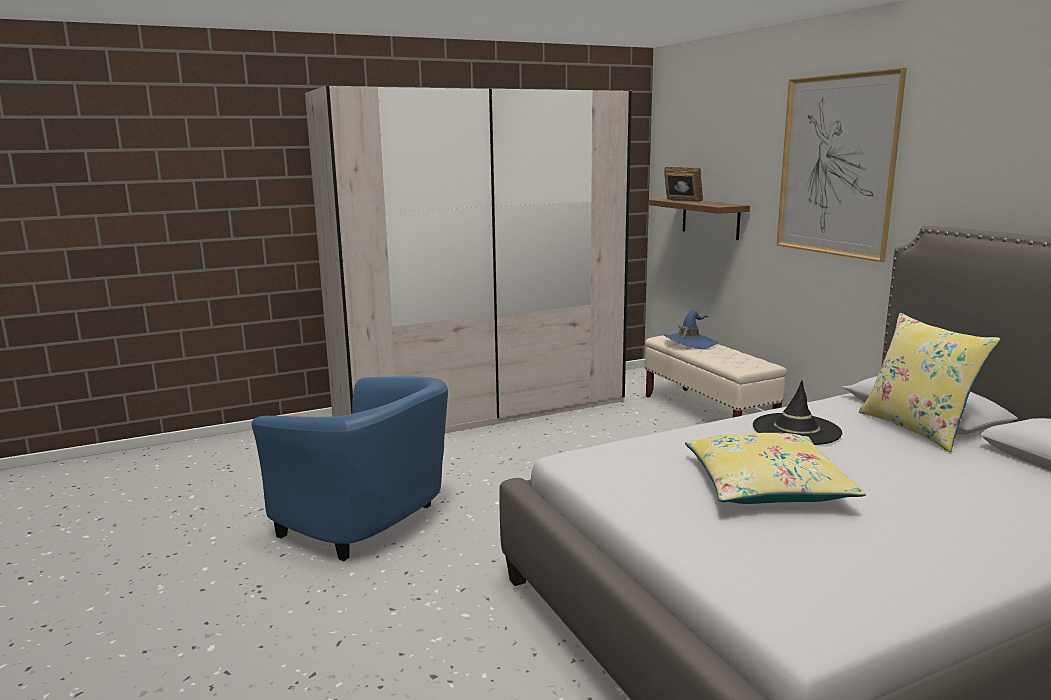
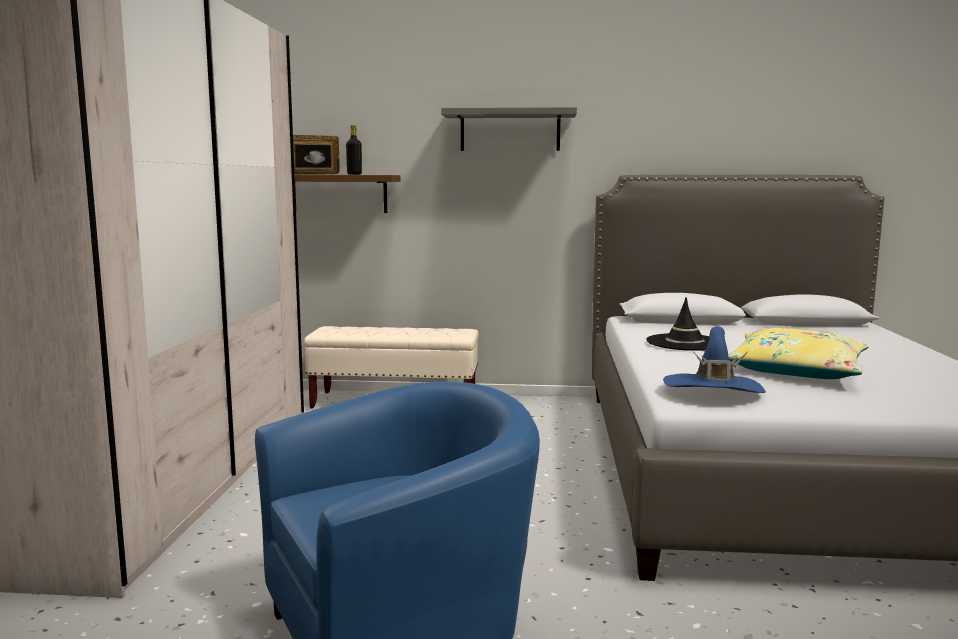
camera: 60 degrees left, 5 degrees down
blue hat [664,309,718,349] -> blue hat moved to [663,326,766,393]
picture [777,68,907,262] -> grey shelf [441,107,577,151]
yellow pillow [859,313,1000,452] -> none
none -> black bottle [346,125,362,175]

